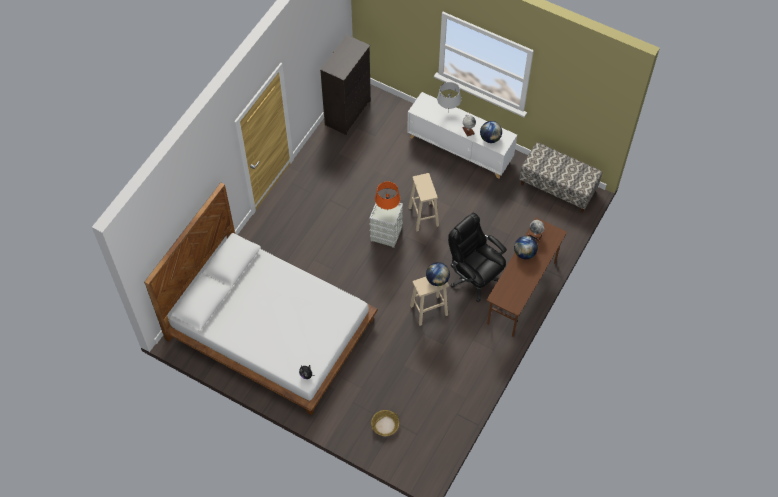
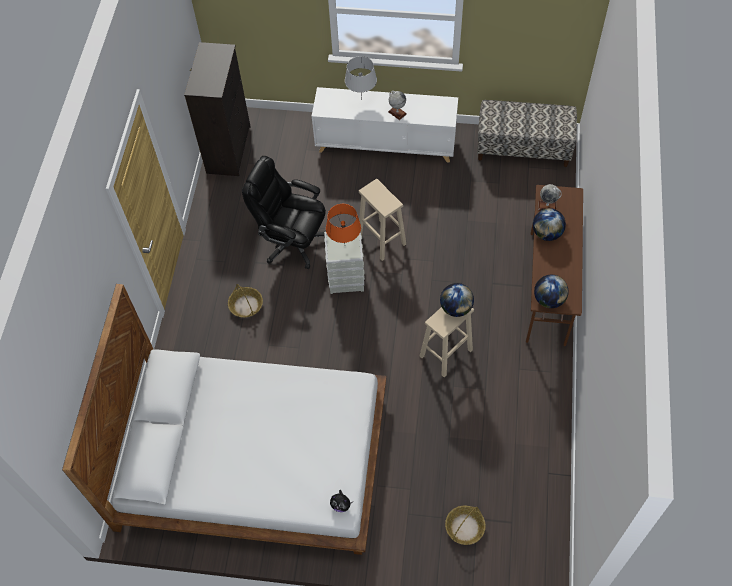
camera: 20 degrees left, 0 degrees up
black office chair [448,213,507,302] -> black office chair moved to [242,156,326,269]
globe [480,121,502,143] -> globe moved to [534,275,569,308]
none -> basket [228,284,263,318]

